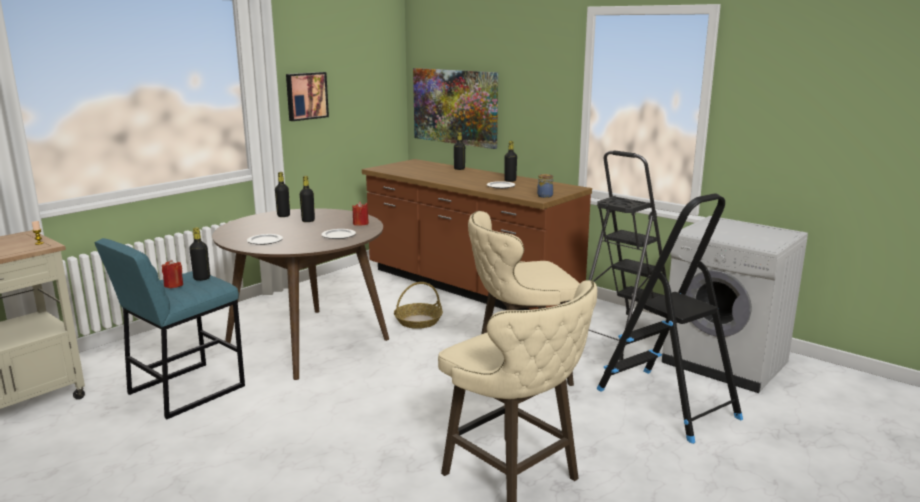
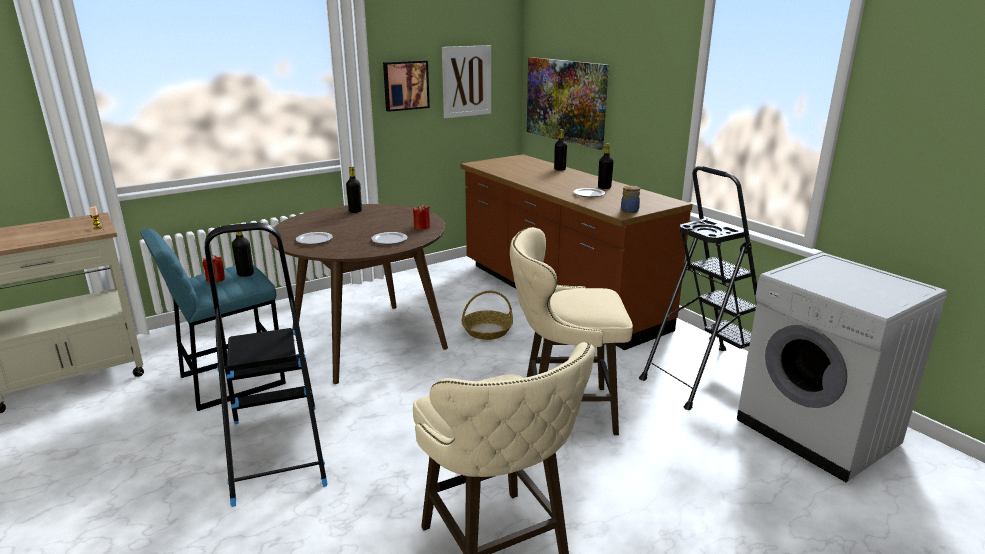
camera: 15 degrees right, 5 degrees up
black bottle [300,176,315,222] -> none
black step ladder [597,193,743,444] -> black step ladder moved to [205,223,328,507]
none -> picture [442,45,491,118]

